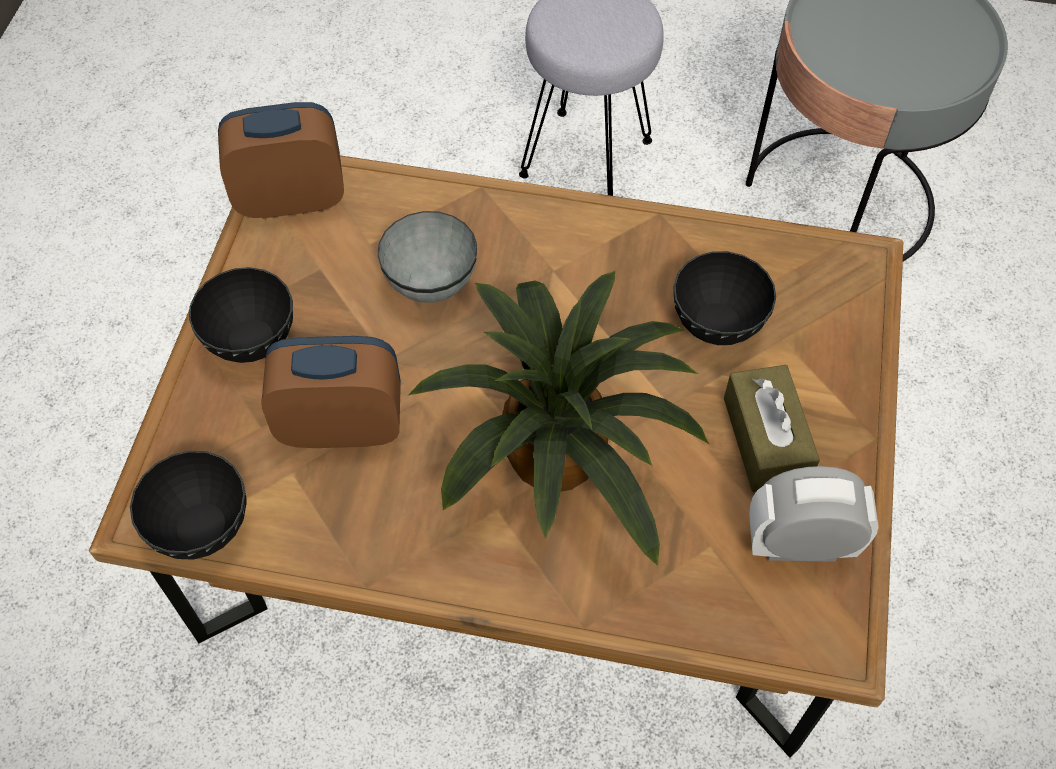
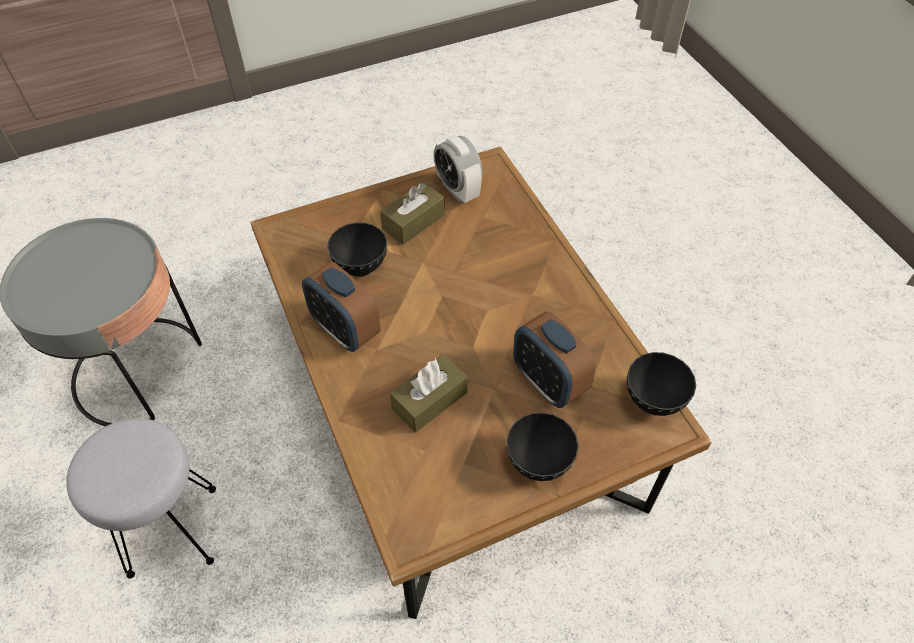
camera: 125 degrees left, 5 degrees down
alarm clock [218,102,344,219] -> alarm clock moved to [302,261,380,352]
grey bowl [377,211,477,303] -> brown tissue box [390,354,467,433]
potted plant [407,271,709,566] -> none

